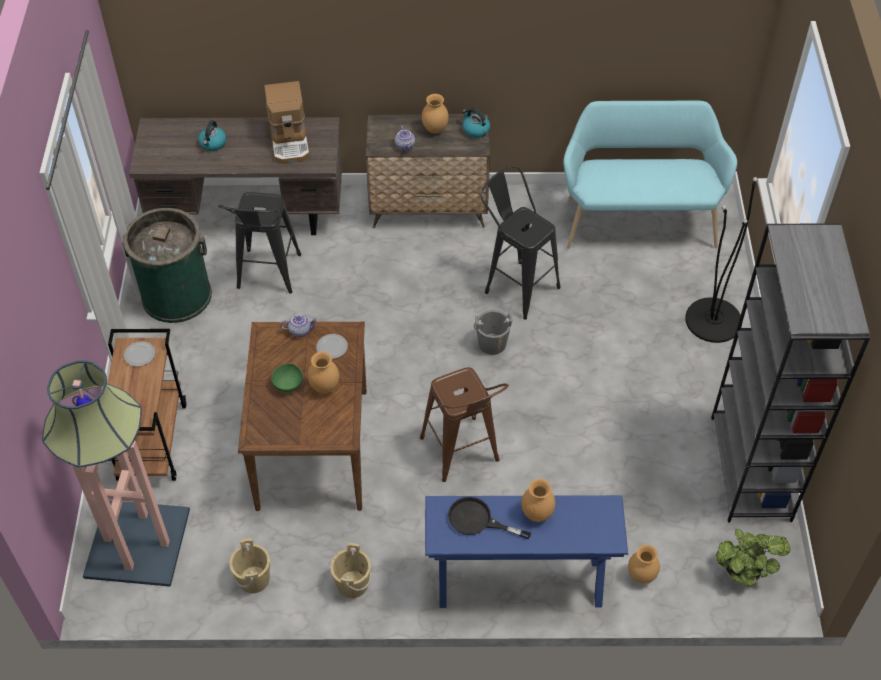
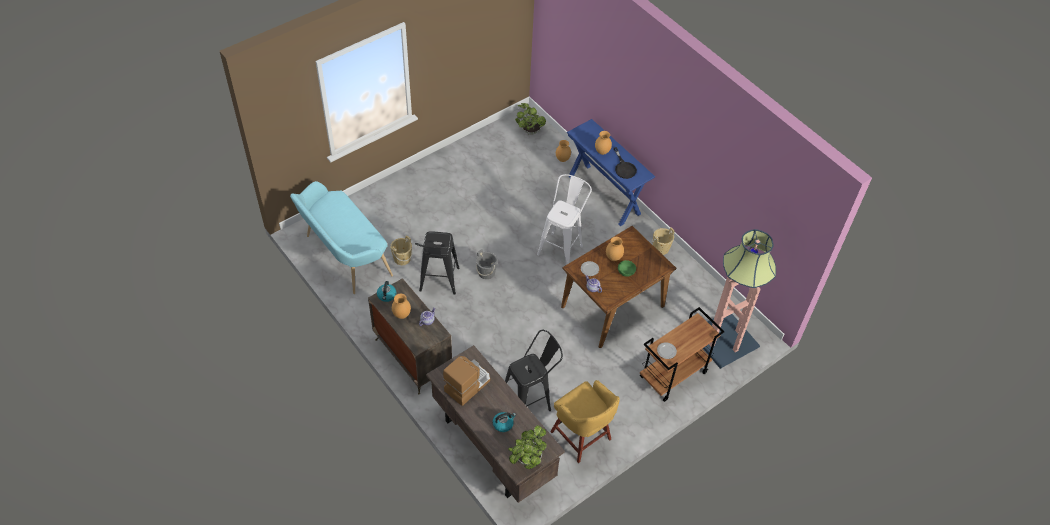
camera: 130 degrees left, 0 degrees up
green trash can [121,208,212,323] -> yellow stool [550,380,620,463]
beige bucket [229,538,270,593] -> beige bucket moved to [390,235,412,265]
brown stool [420,367,509,482] -> white stool [537,174,592,265]
black floor lamp [685,177,758,343] -> none
grey bookcase [711,223,870,522] -> none
none -> potted plant [508,425,547,469]

